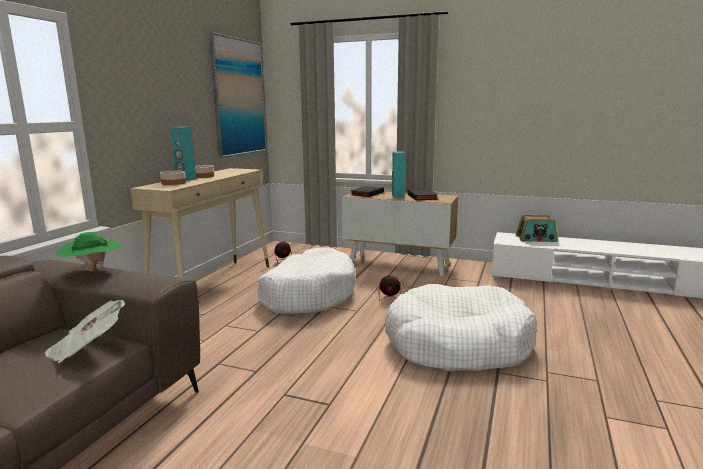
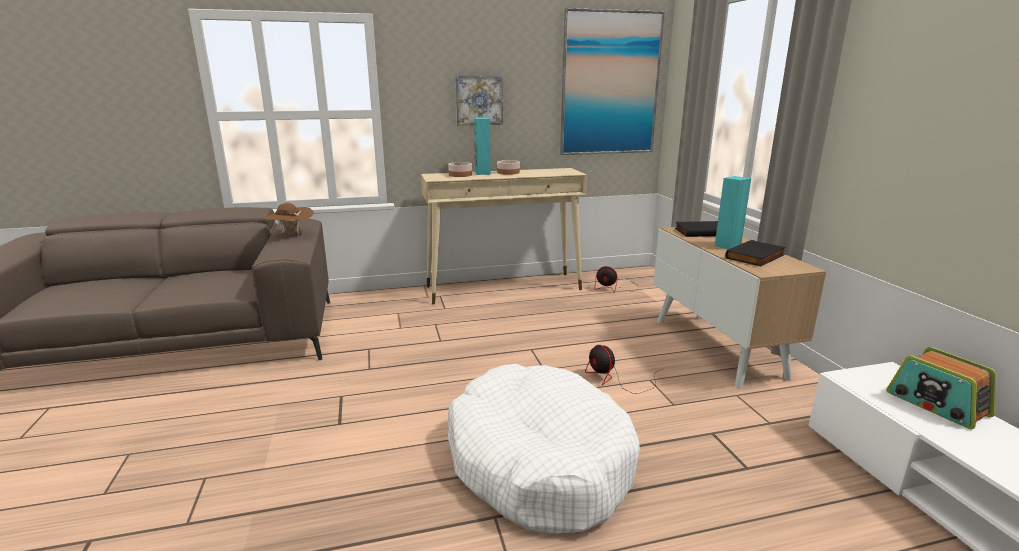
camera: 55 degrees right, 5 degrees up
newspaper [45,300,125,363] -> none
green hat [56,232,122,272] -> brown hat [261,203,314,235]
white dog bed [257,248,356,314] -> none
none -> picture [455,76,503,126]

